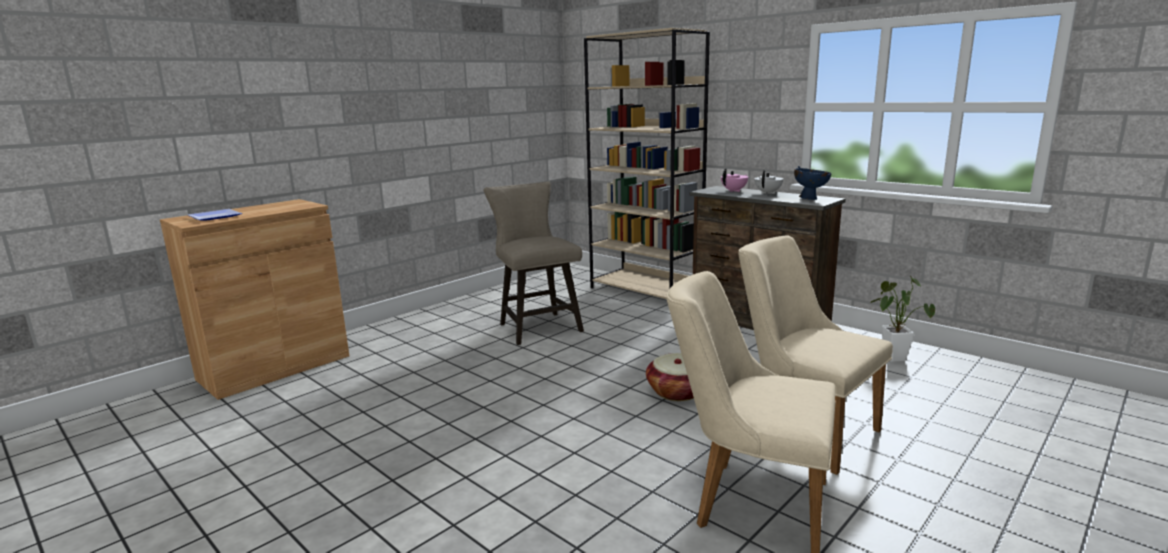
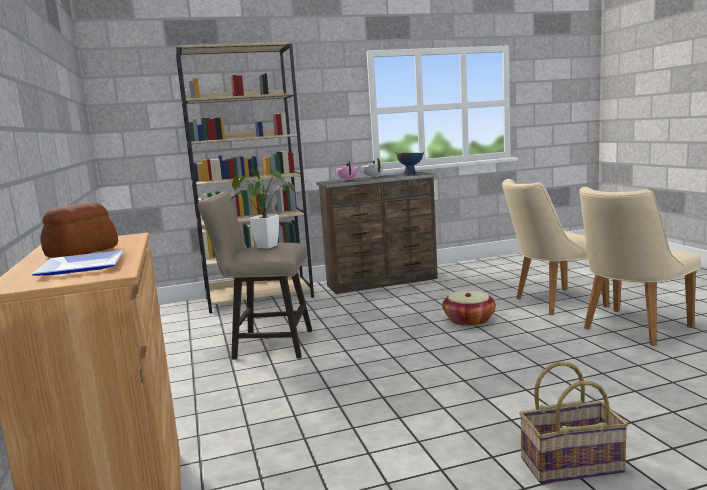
camera: 60 degrees left, 5 degrees down
potted plant [871,276,935,362] -> potted plant moved to [231,168,295,249]
none -> bread [40,202,118,258]
none -> basket [519,362,628,484]

